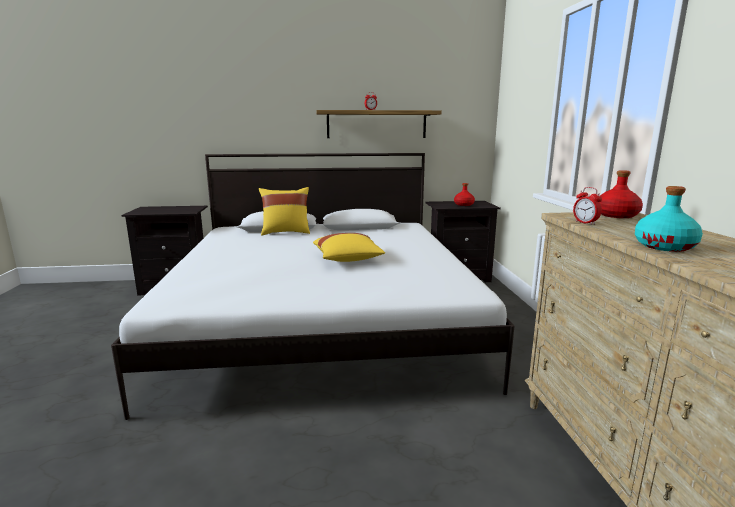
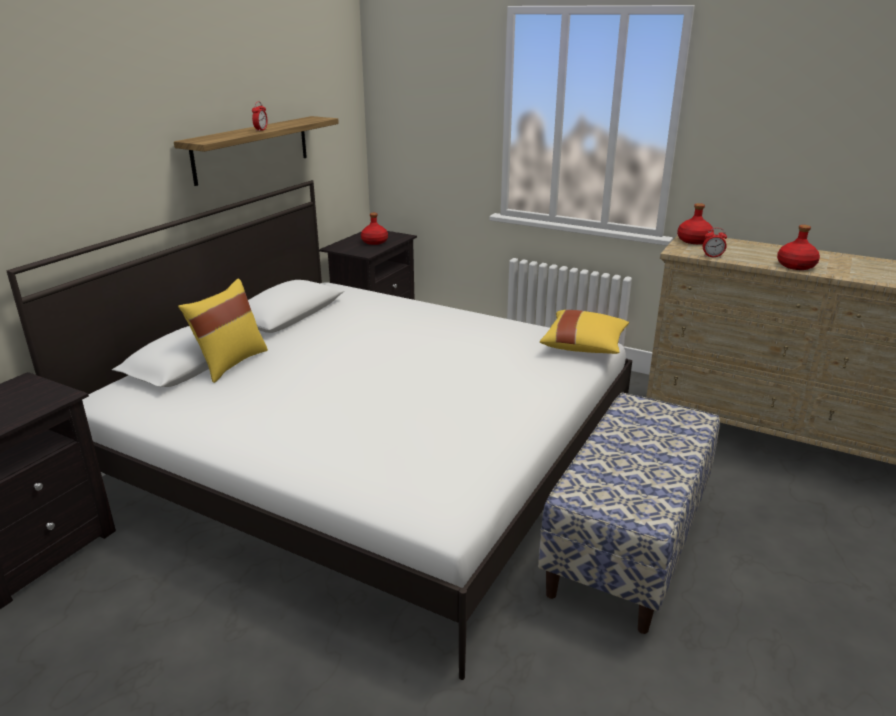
camera: 55 degrees left, 10 degrees up
yellow pillow [313,233,385,262] -> yellow pillow moved to [540,310,629,354]
turquoise bottle [635,186,703,252] -> red bottle [777,225,820,270]
none -> bench [538,393,720,634]

